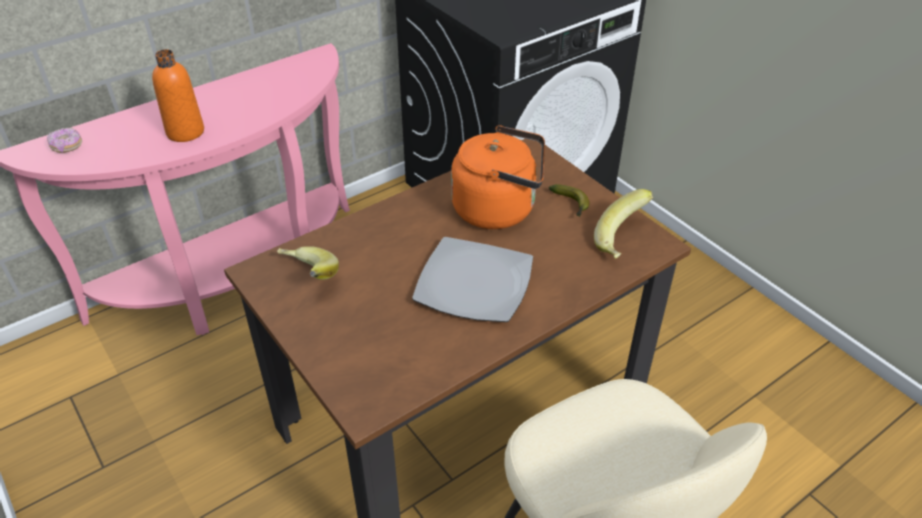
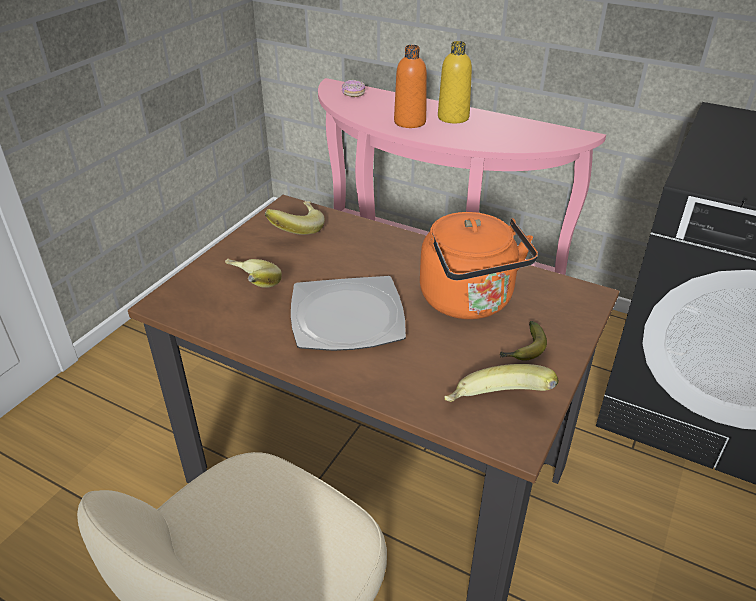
camera: 65 degrees right, 5 degrees down
none -> banana [225,259,282,288]
none -> yellow bottle [438,41,472,123]

